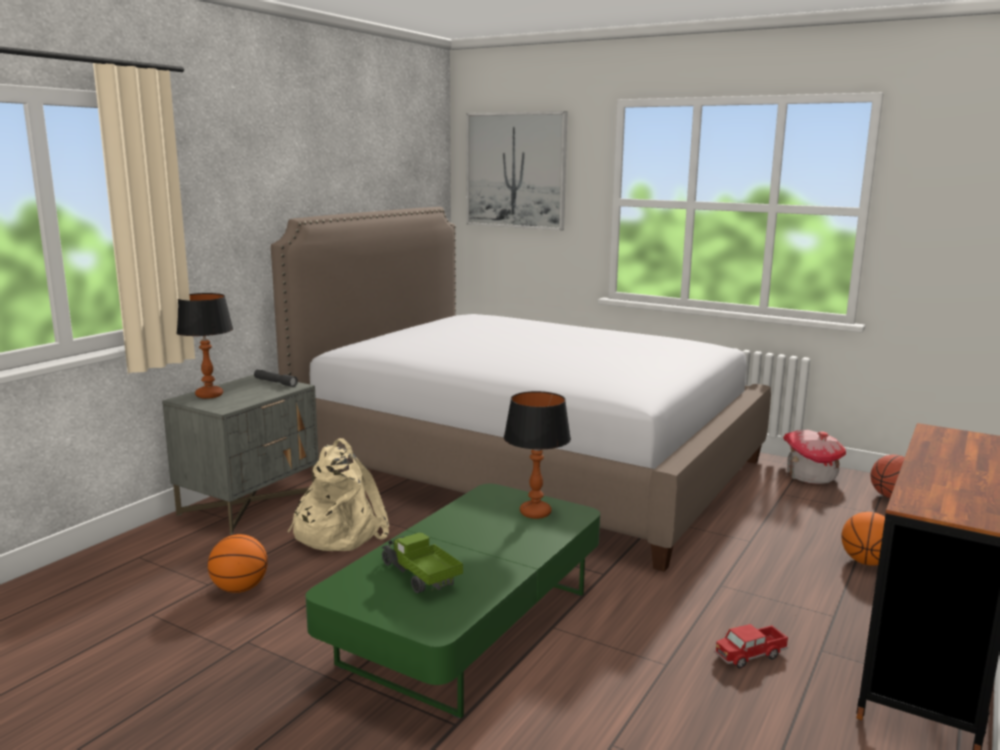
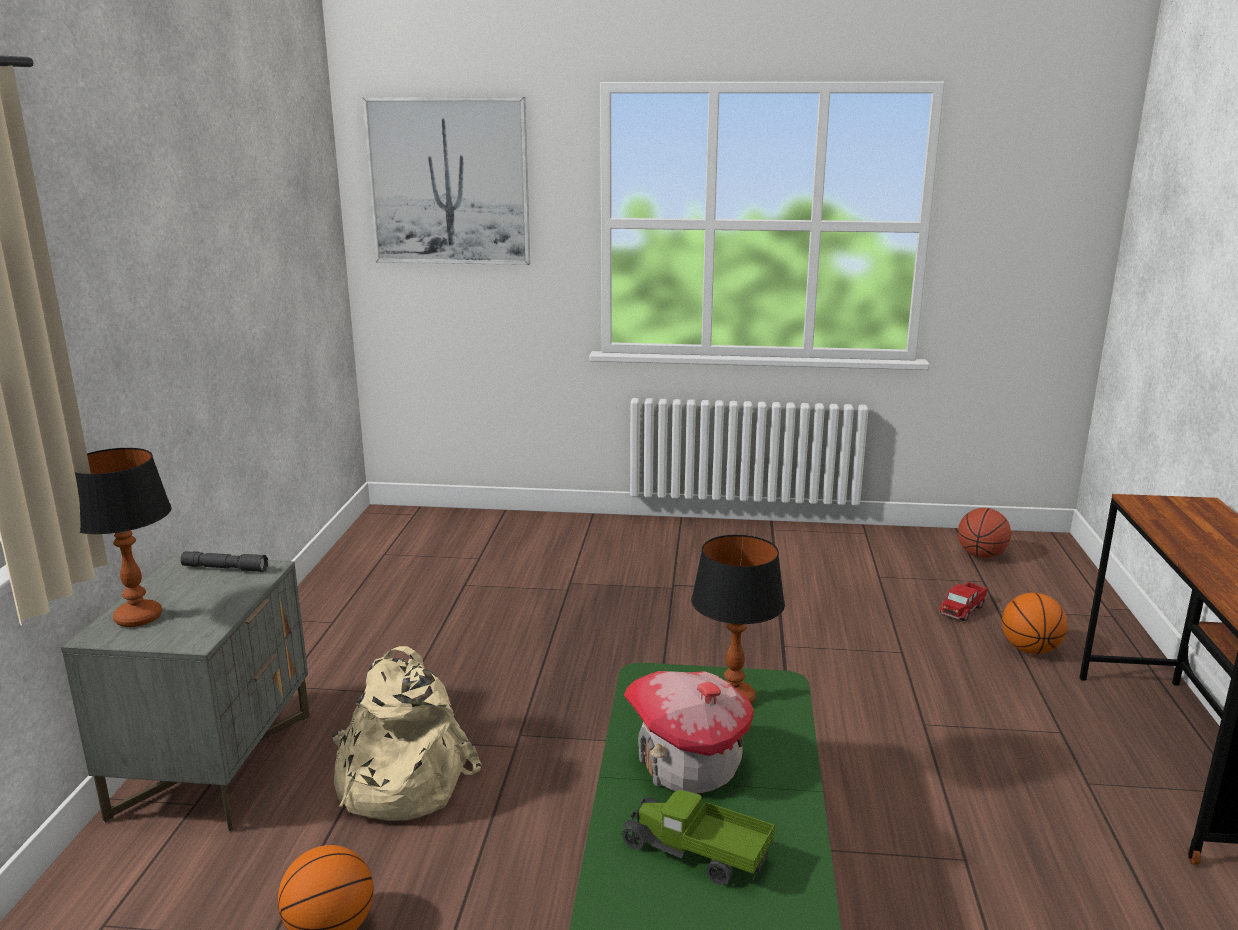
camera: 25 degrees left, 5 degrees up
bed [271,207,771,572] -> none
toy truck [714,624,788,668] -> toy truck moved to [939,582,987,621]
toy house [783,430,846,484] -> toy house moved to [624,671,754,794]

